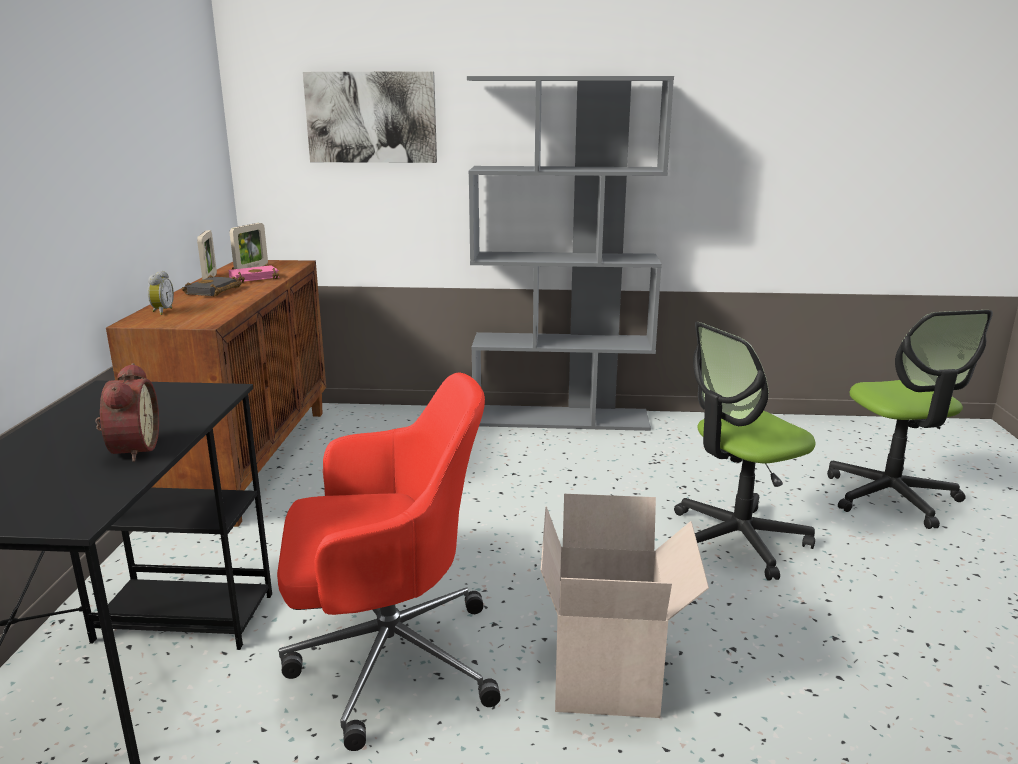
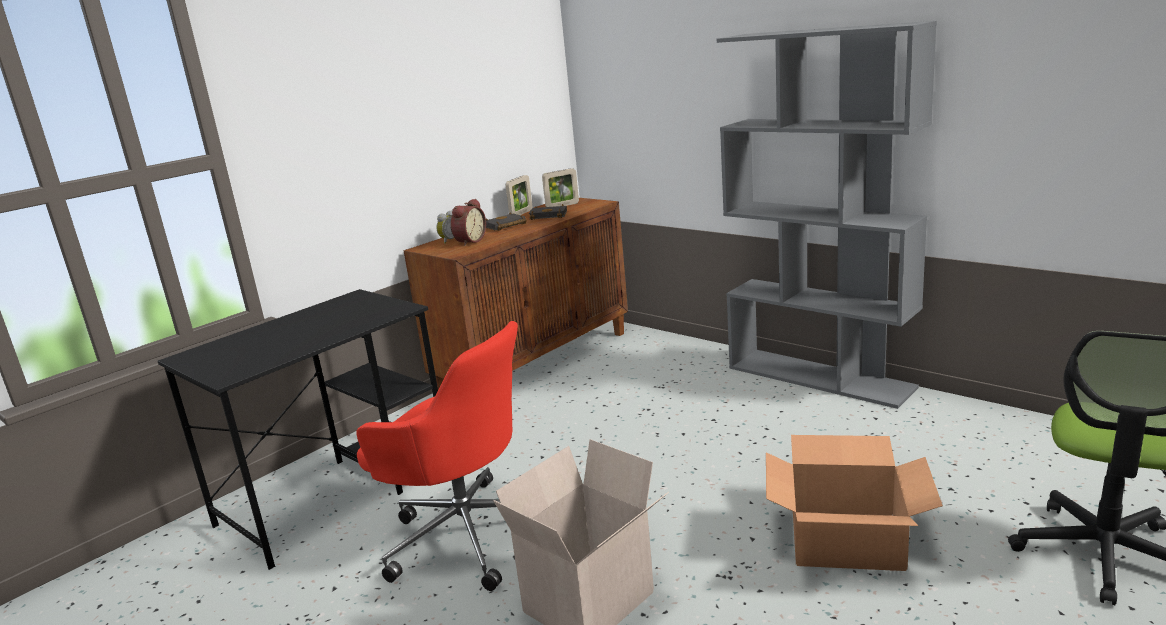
camera: 40 degrees right, 0 degrees up
alarm clock [95,363,159,462] -> alarm clock moved to [451,199,486,246]
pink book [229,263,279,283] -> black book [529,204,567,220]
picture [303,72,437,163] -> none
office chair [674,322,815,580] -> cardboard box [766,435,943,571]

